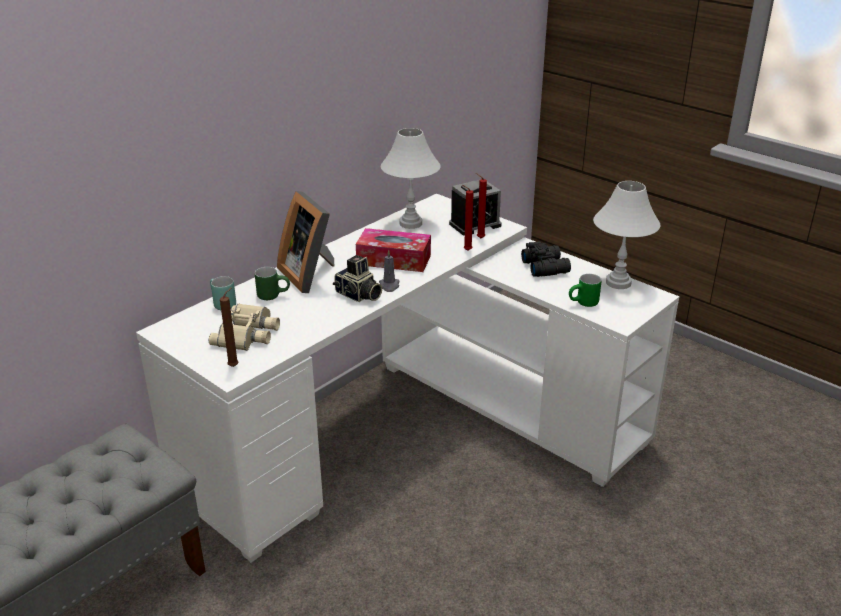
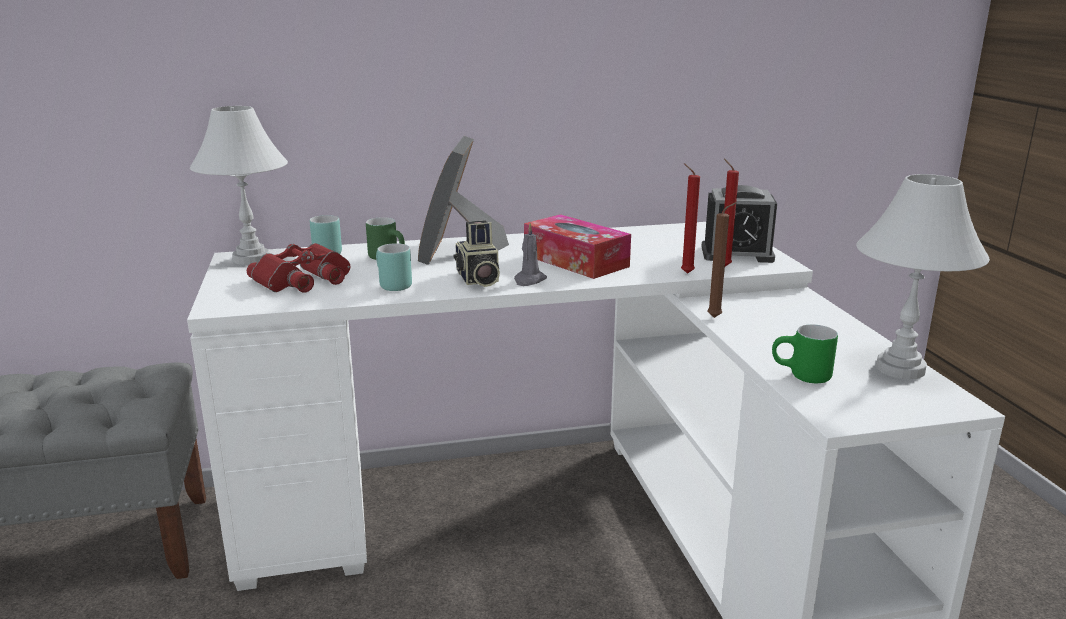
camera: 35 degrees right, 10 degrees down
beige binoculars [209,303,280,351] -> red binoculars [247,243,350,293]
brown candle [220,287,239,367] -> brown candle moved to [707,202,737,318]
white table lamp [381,128,441,229] -> white table lamp moved to [190,106,288,265]
black binoculars [521,241,571,277] -> none
none -> turquoise mug [376,243,412,291]

